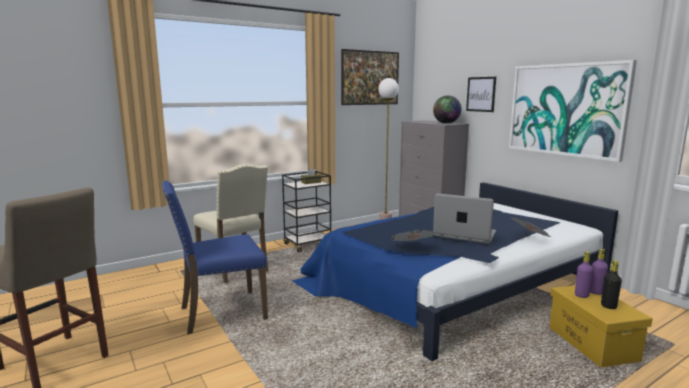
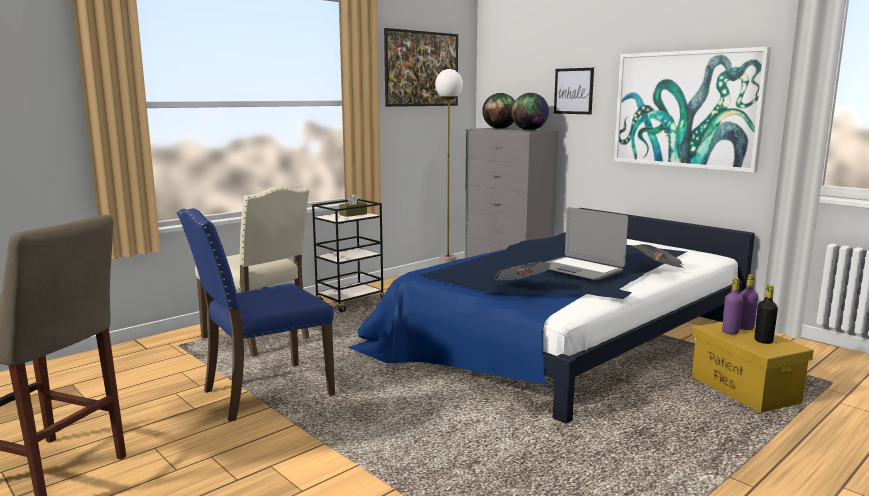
camera: 10 degrees left, 0 degrees up
laptop [433,193,496,244] -> laptop turned 150 degrees counterclockwise [545,207,628,280]
none -> globe [482,93,515,129]

